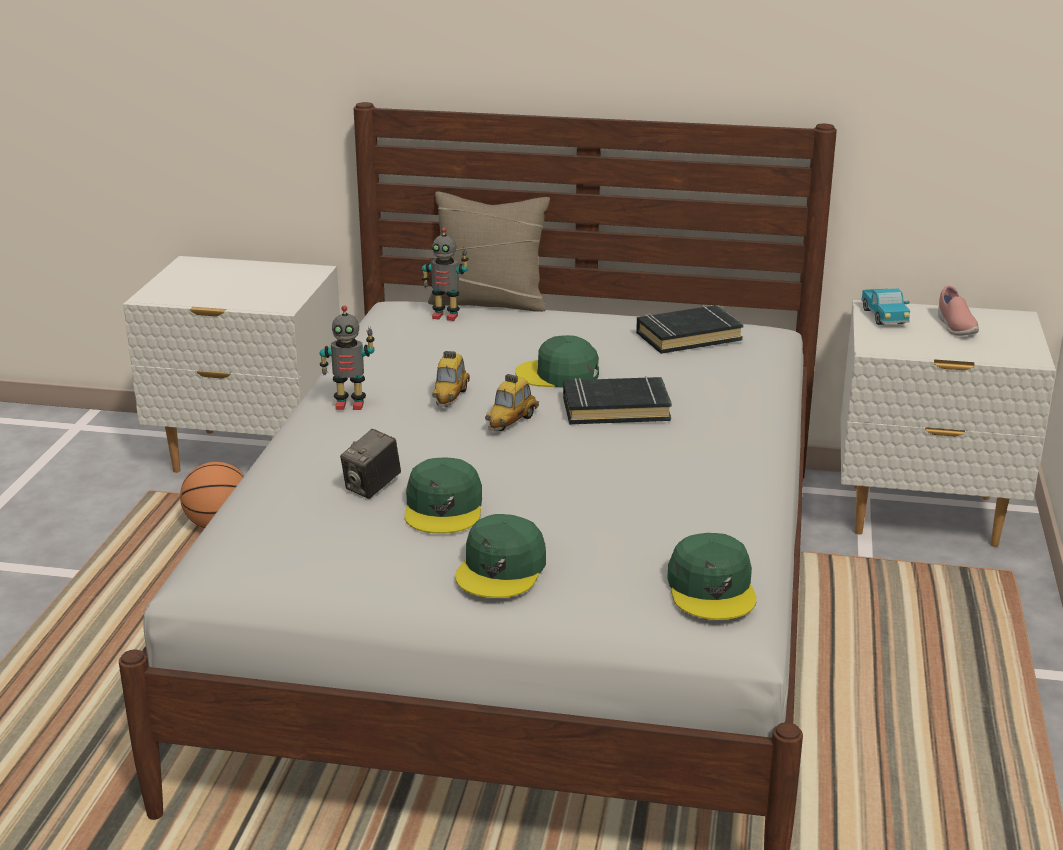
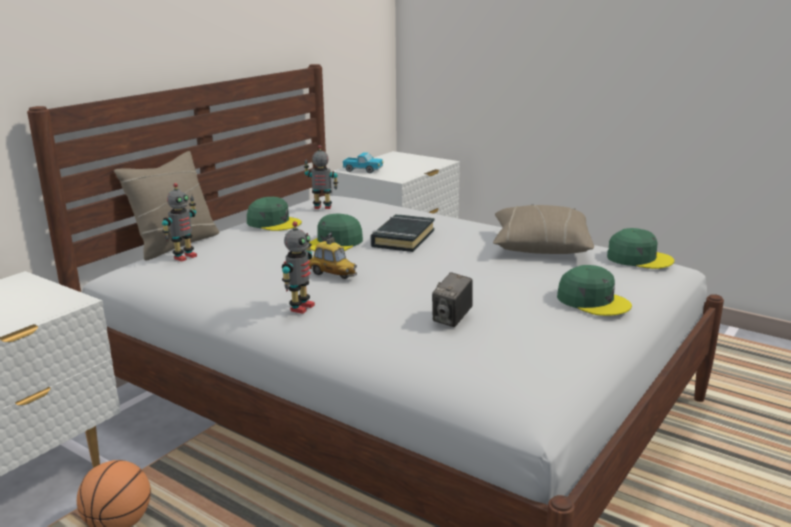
camera: 65 degrees left, 5 degrees down
camera [340,429,401,499] -> camera turned 60 degrees clockwise [432,272,473,327]
green cap [404,457,482,534] -> green cap moved to [247,197,302,231]
toy car [485,374,539,432] -> none
black book [636,305,744,354] -> toy robot [304,145,338,209]
pink shoe [938,285,979,336] -> none
none -> beige pillow [493,204,594,254]

